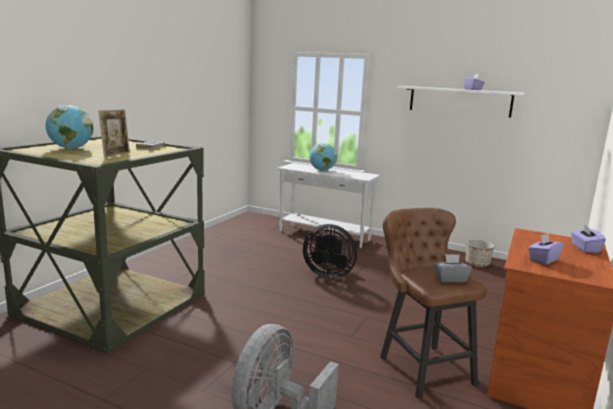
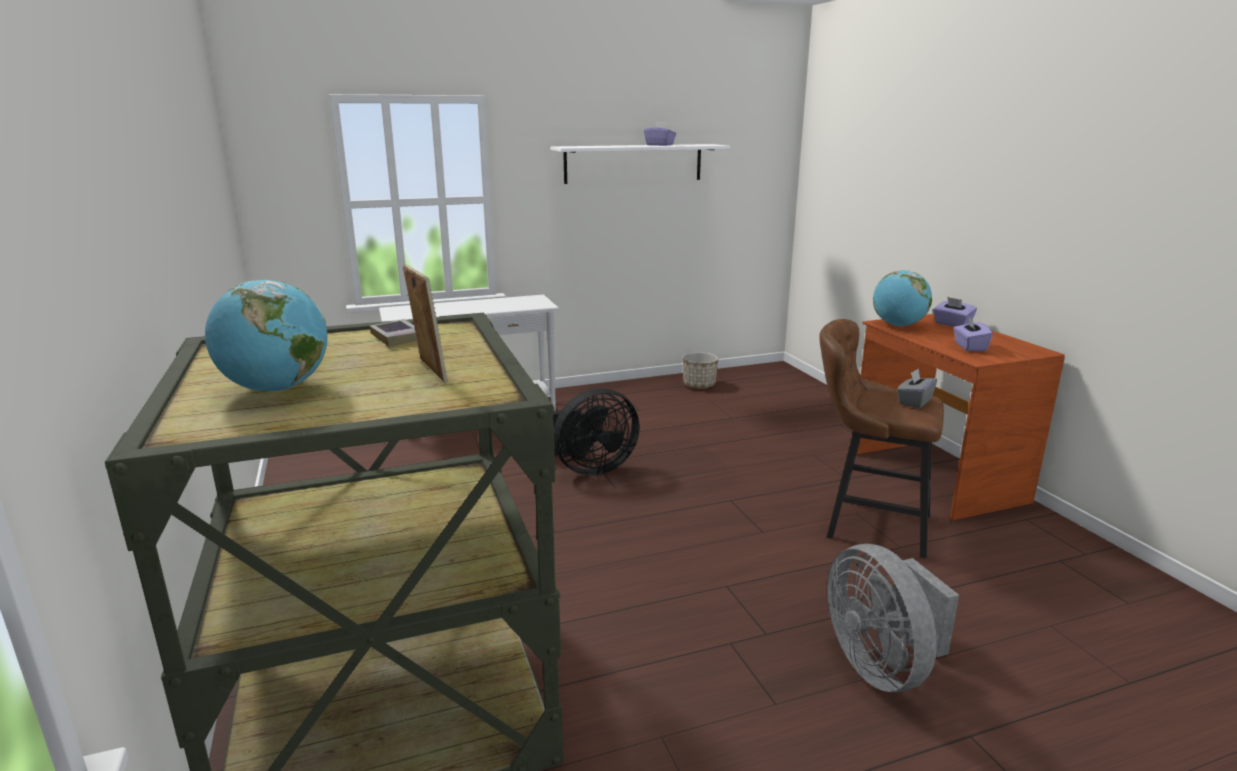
camera: 45 degrees left, 5 degrees up
globe [309,143,337,171] -> globe moved to [873,270,932,326]

